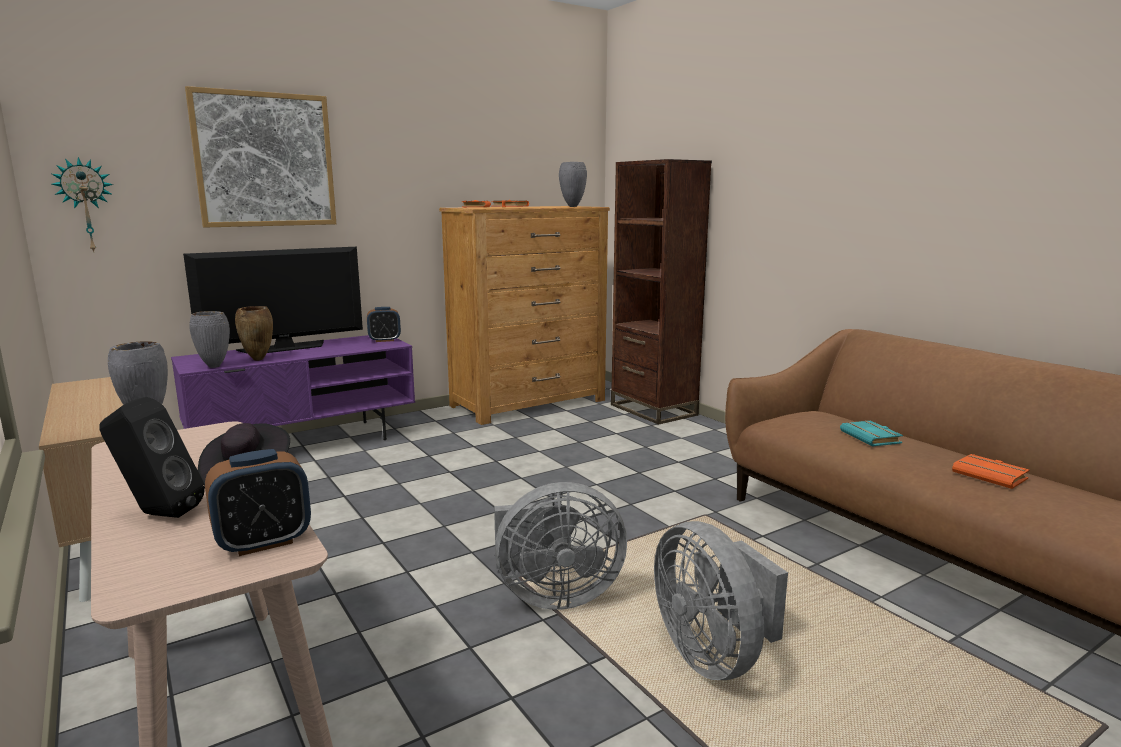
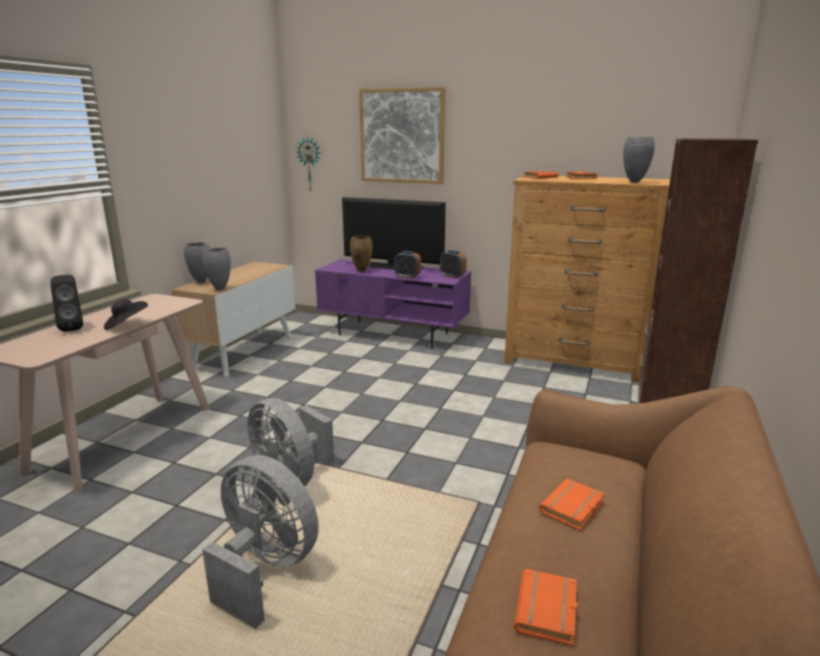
camera: 55 degrees right, 5 degrees up
grey vase [189,311,230,368] -> grey vase moved to [184,242,210,283]
alarm clock [205,449,311,556] -> alarm clock moved to [394,251,421,279]
grey fan [654,521,788,680] -> grey fan turned 90 degrees clockwise [202,455,319,629]
turquoise book [840,421,903,447] -> orange book [539,479,605,531]

